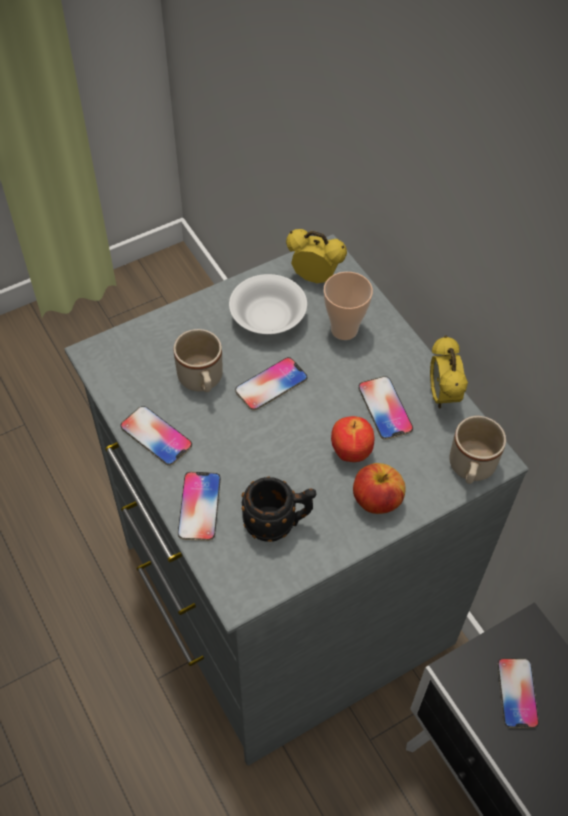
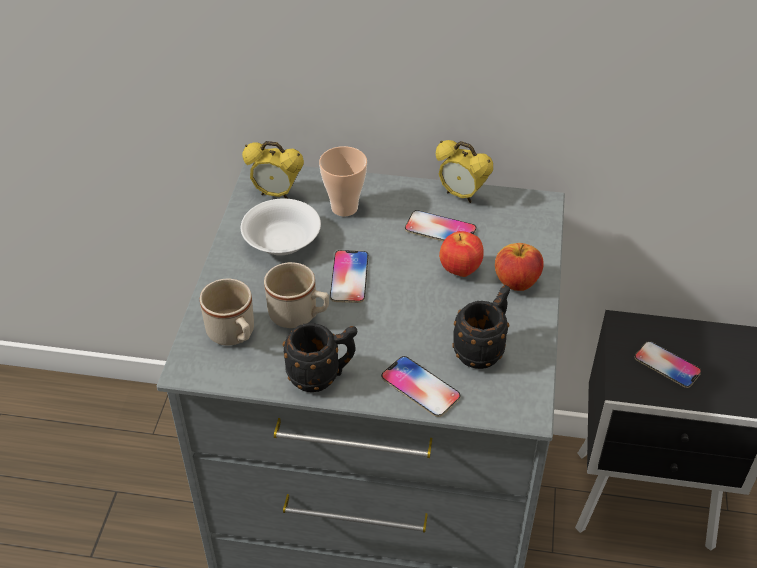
camera: 50 degrees left, 10 degrees down
phone [120,406,192,466] -> black mug [283,323,357,392]
alarm clock [286,229,347,283] -> alarm clock turned 135 degrees counterclockwise [242,141,304,199]
beige mug [449,416,506,484] -> beige mug moved to [200,279,254,346]

